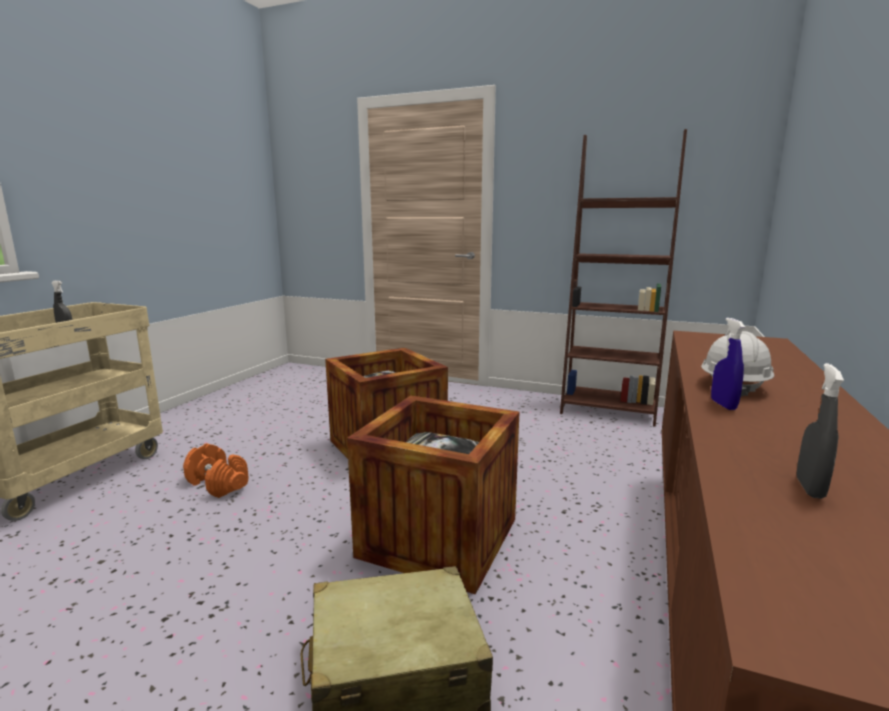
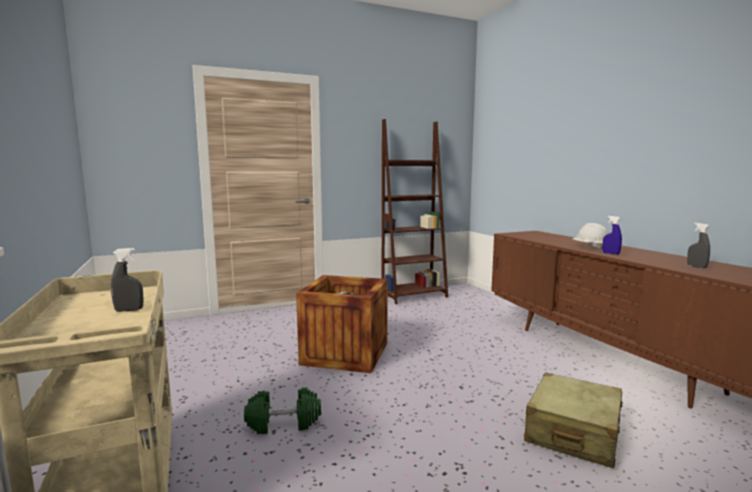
camera: 45 degrees left, 5 degrees down
orange dumbbell [183,443,248,498] -> green dumbbell [244,387,321,434]
crate [347,395,520,595] -> none

